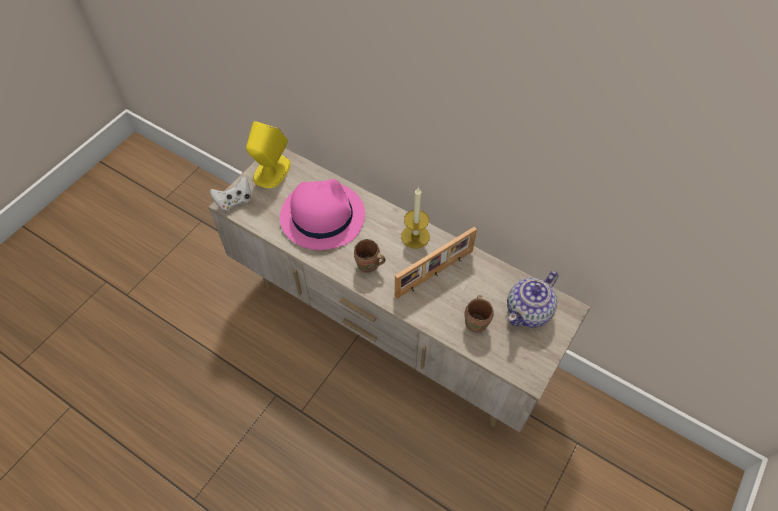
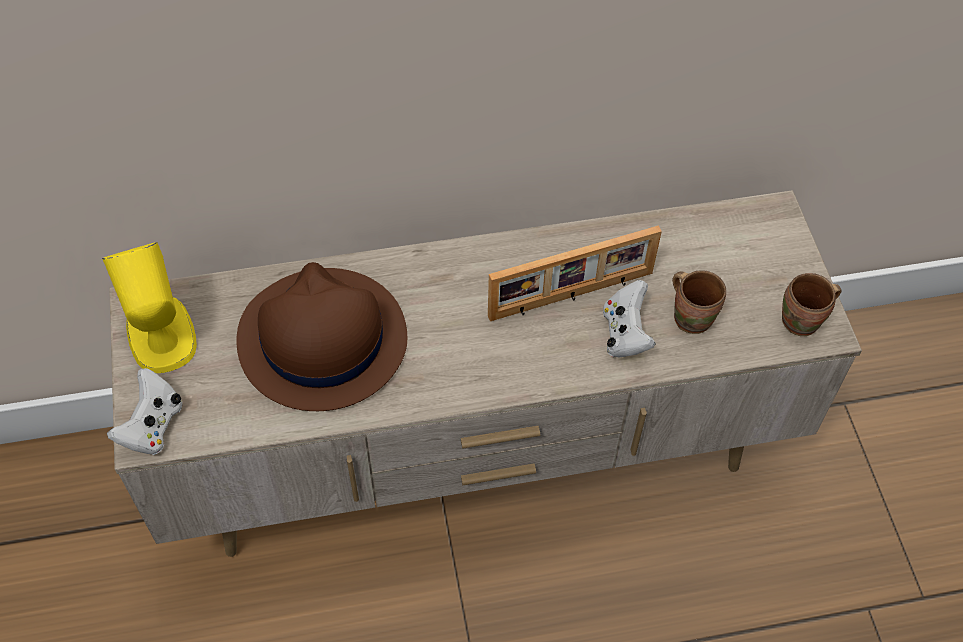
camera: 45 degrees left, 0 degrees up
pink hat [280,179,365,250] -> brown hat [237,262,408,411]
brown mug [354,239,386,273] -> brown mug moved to [782,273,841,336]
picture frame [395,227,477,299] -> picture frame turned 60 degrees clockwise [488,226,662,321]
candle [401,187,430,248] -> none
teapot [507,271,558,327] -> none
none -> white game controller [603,280,656,357]

